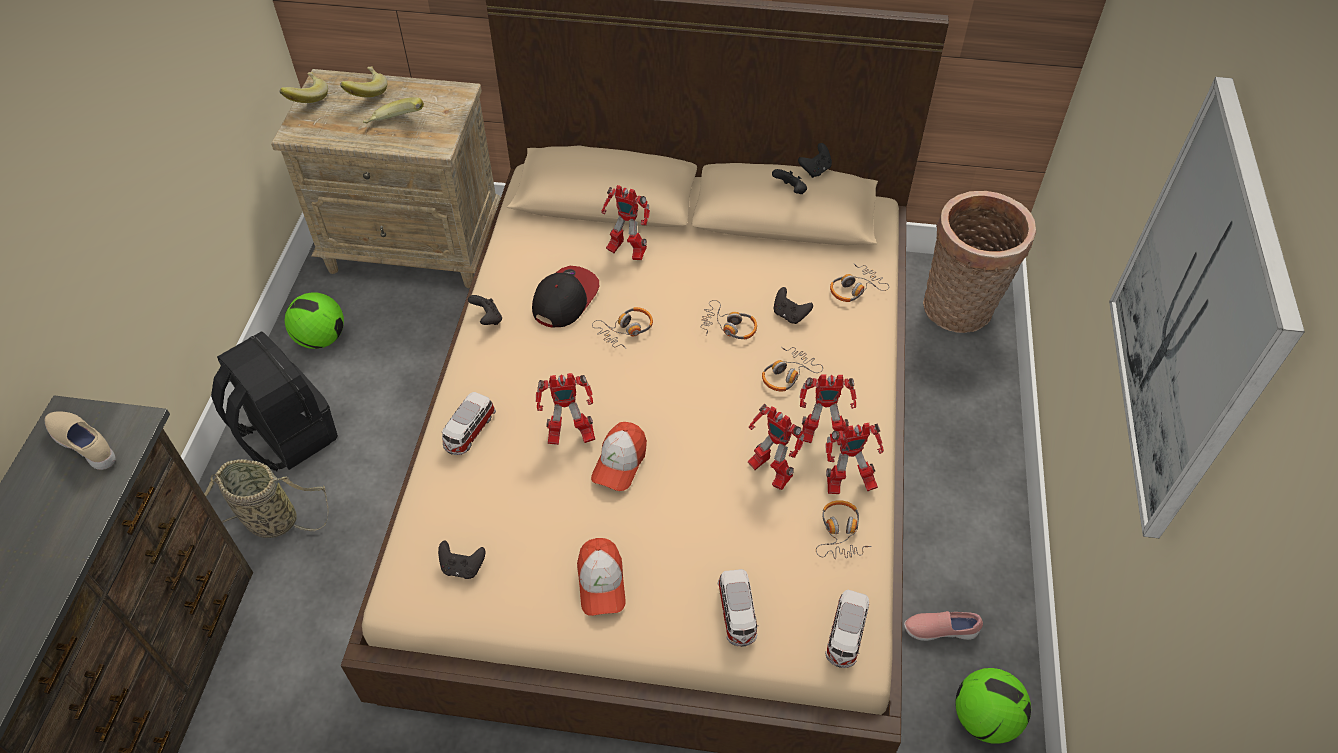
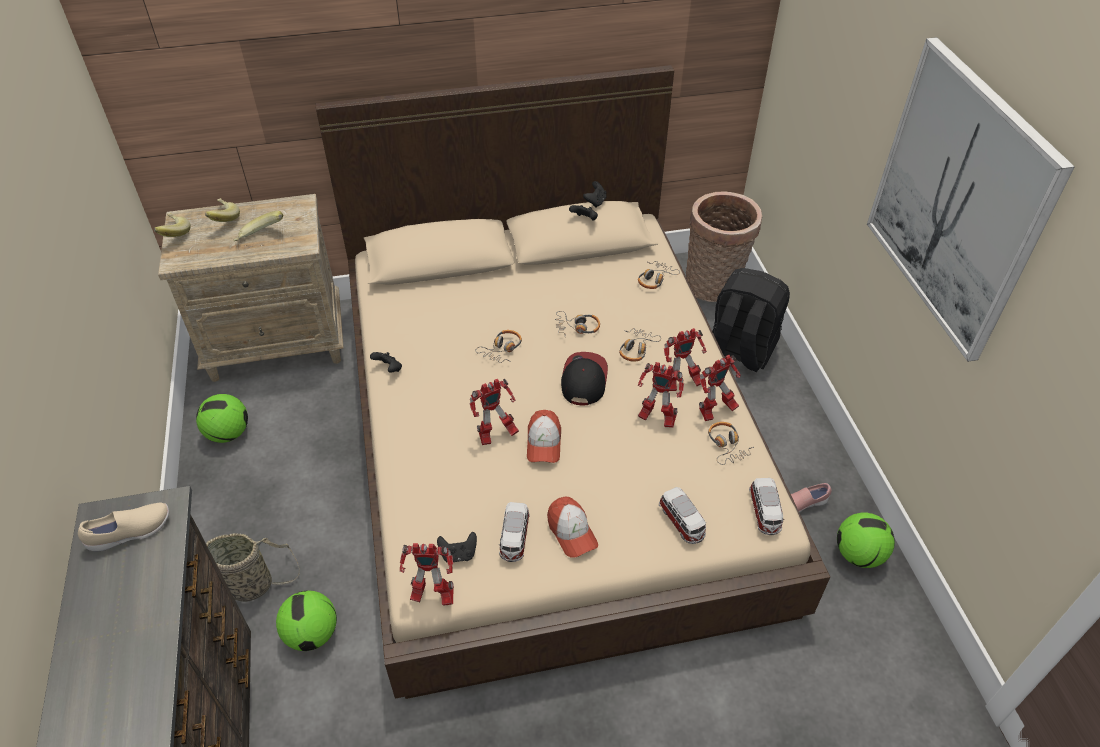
camera: 20 degrees left, 5 degrees down
beige shoe [45,412,116,470] -> beige shoe turned 135 degrees clockwise [78,503,169,551]
black backpack [211,331,338,471] -> black backpack moved to [712,268,790,372]
toy car [442,392,496,455] -> toy car moved to [499,502,530,562]
cap [532,266,599,328] -> cap moved to [561,352,608,405]
toy robot [601,185,650,260] -> toy robot moved to [400,543,454,606]
black game controller [774,287,813,324] -> none
none -> football [276,590,337,651]

